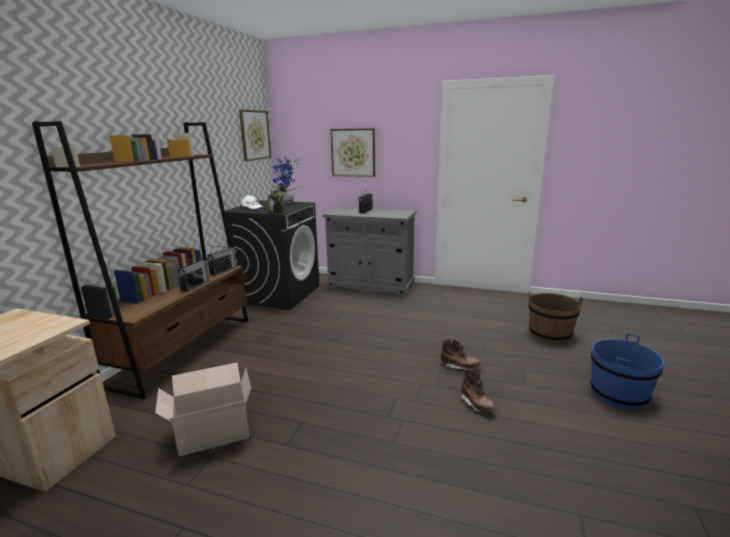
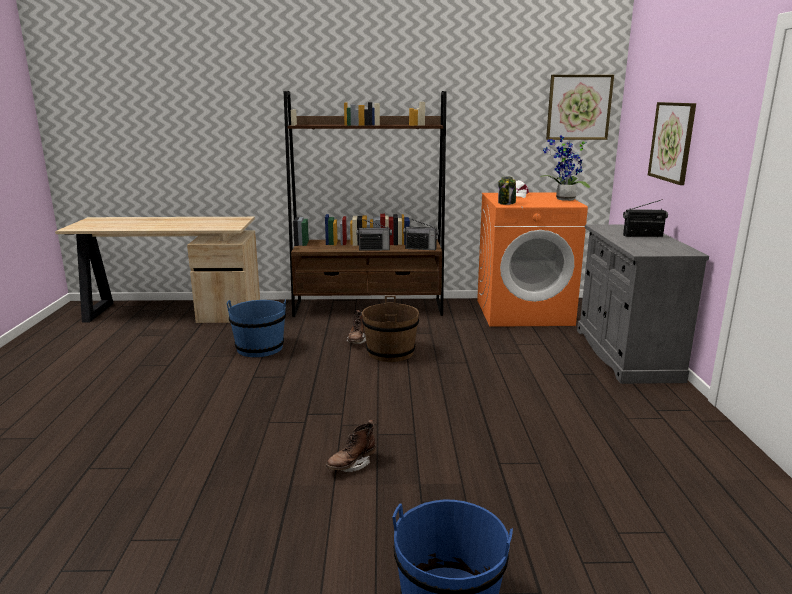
camera: 70 degrees right, 0 degrees up
cardboard box [155,362,251,457] -> blue bucket [226,300,286,357]
black washing machine [225,200,319,310] -> orange washing machine [477,193,588,327]
brown boot [441,339,481,369] -> brown boot moved to [346,310,366,344]
brown bucket [528,292,583,344] -> brown bucket moved to [362,296,419,362]

